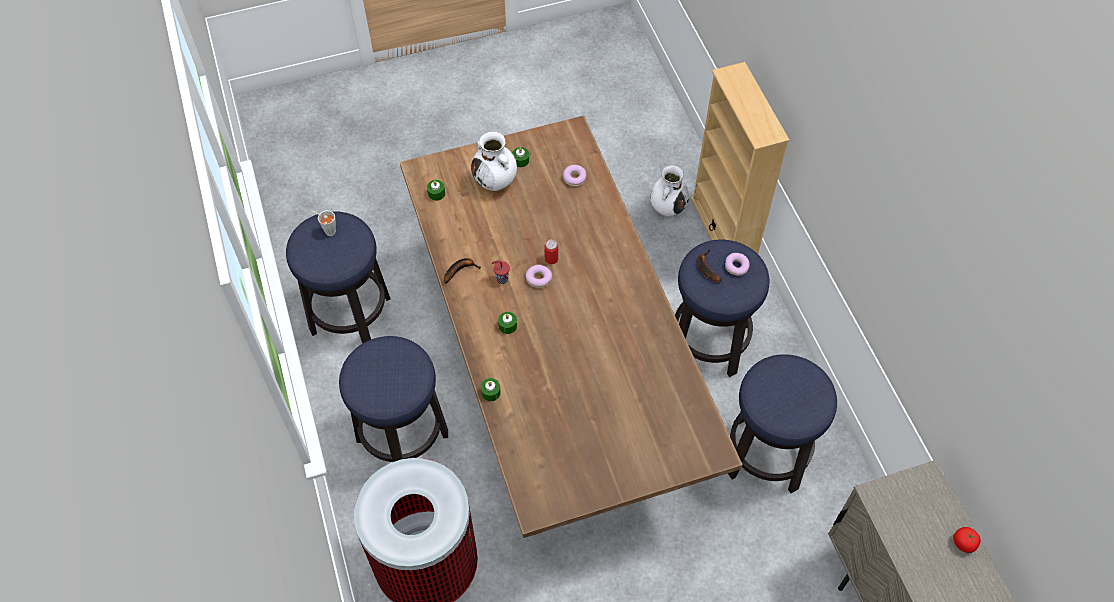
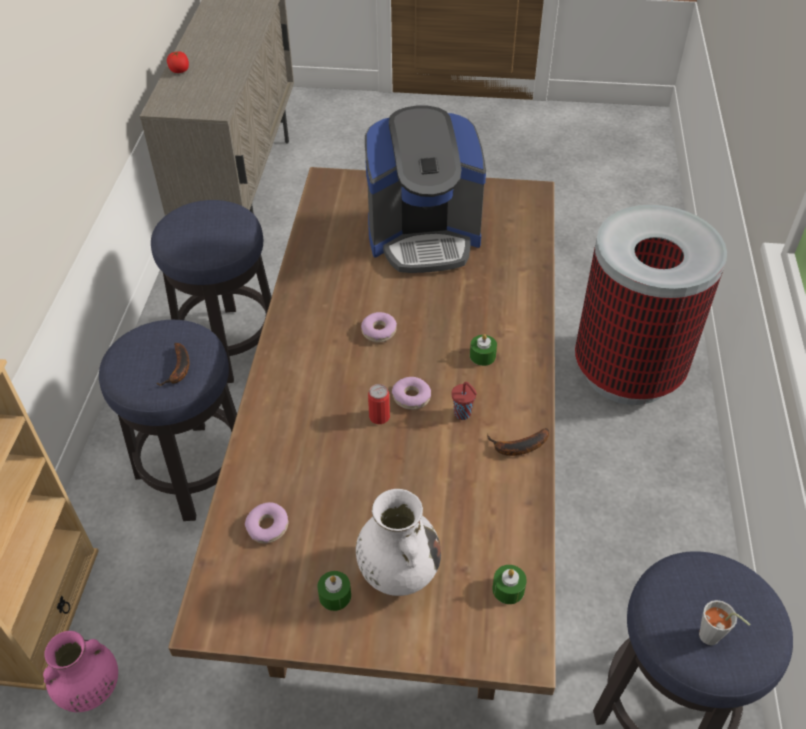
camera: 155 degrees left, 10 degrees down
stool [339,336,448,462] -> none
green candle [481,378,501,401] -> none
white vase [650,165,689,216] -> pink vase [43,631,118,712]
donut [725,253,749,276] -> donut moved to [361,312,397,342]
none -> coffee machine [365,106,486,273]

